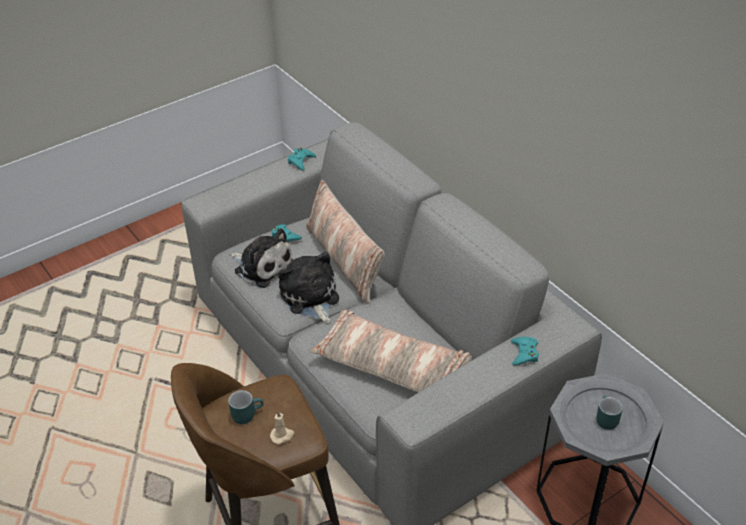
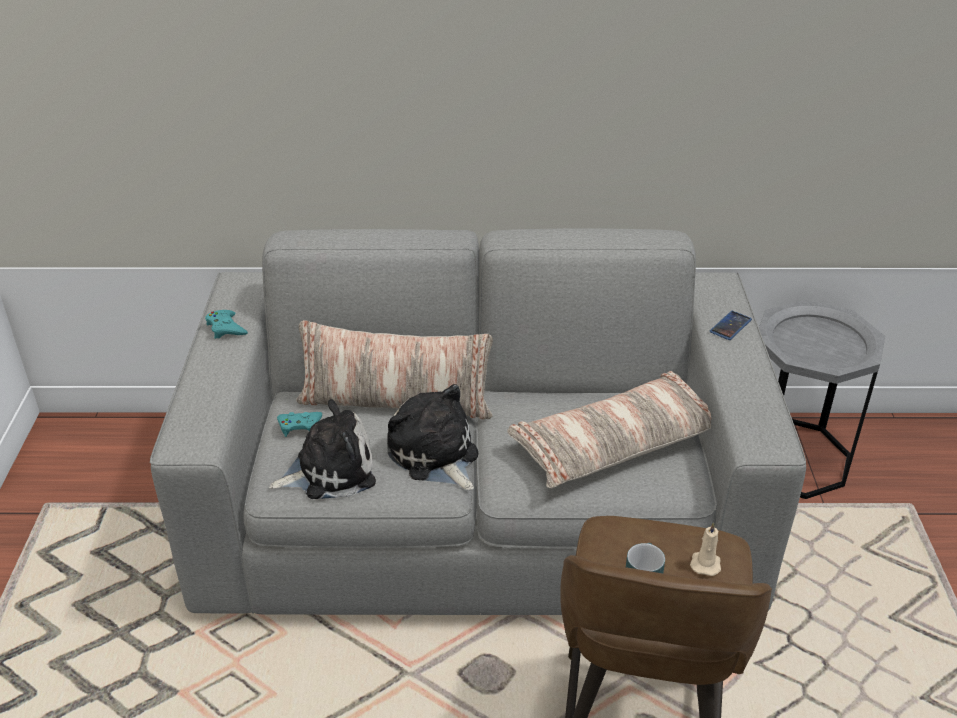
camera: 55 degrees left, 5 degrees down
plush toy [278,252,339,323] -> plush toy turned 45 degrees clockwise [387,384,478,490]
turquoise game controller [511,337,539,366] -> phone [710,311,752,340]
turquoise mug [597,396,623,430] -> none

